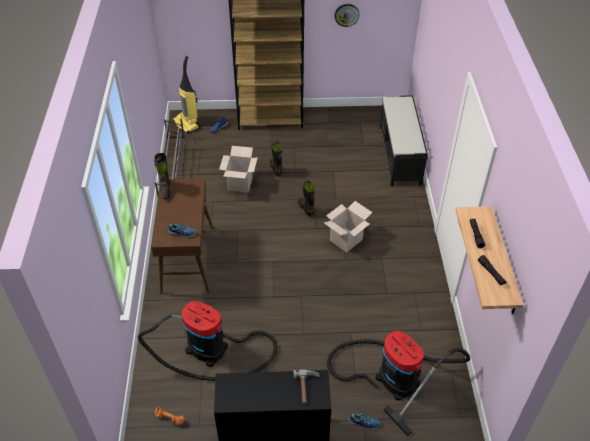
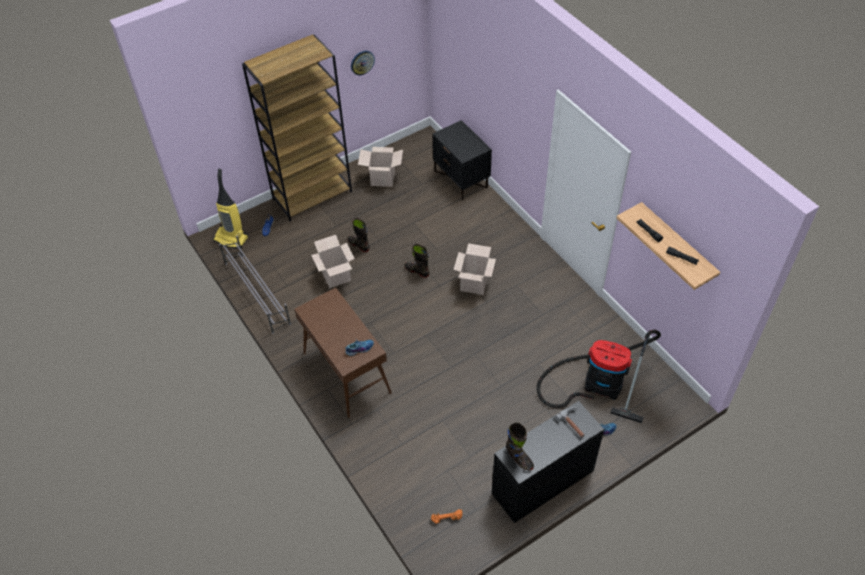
camera: 30 degrees left, 5 degrees up
vacuum cleaner [138,301,277,381] -> none
black boot [154,153,170,199] -> black boot moved to [506,422,534,470]
black bench [380,95,428,186] -> black nightstand [433,120,492,201]
none -> cardboard box [358,147,403,187]

